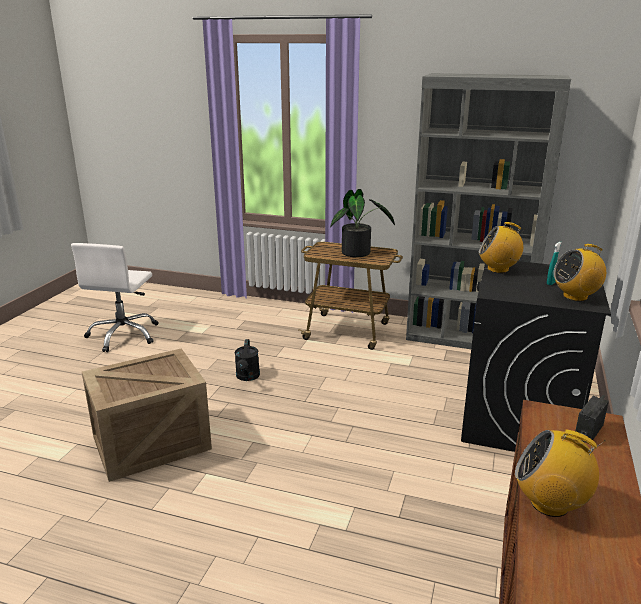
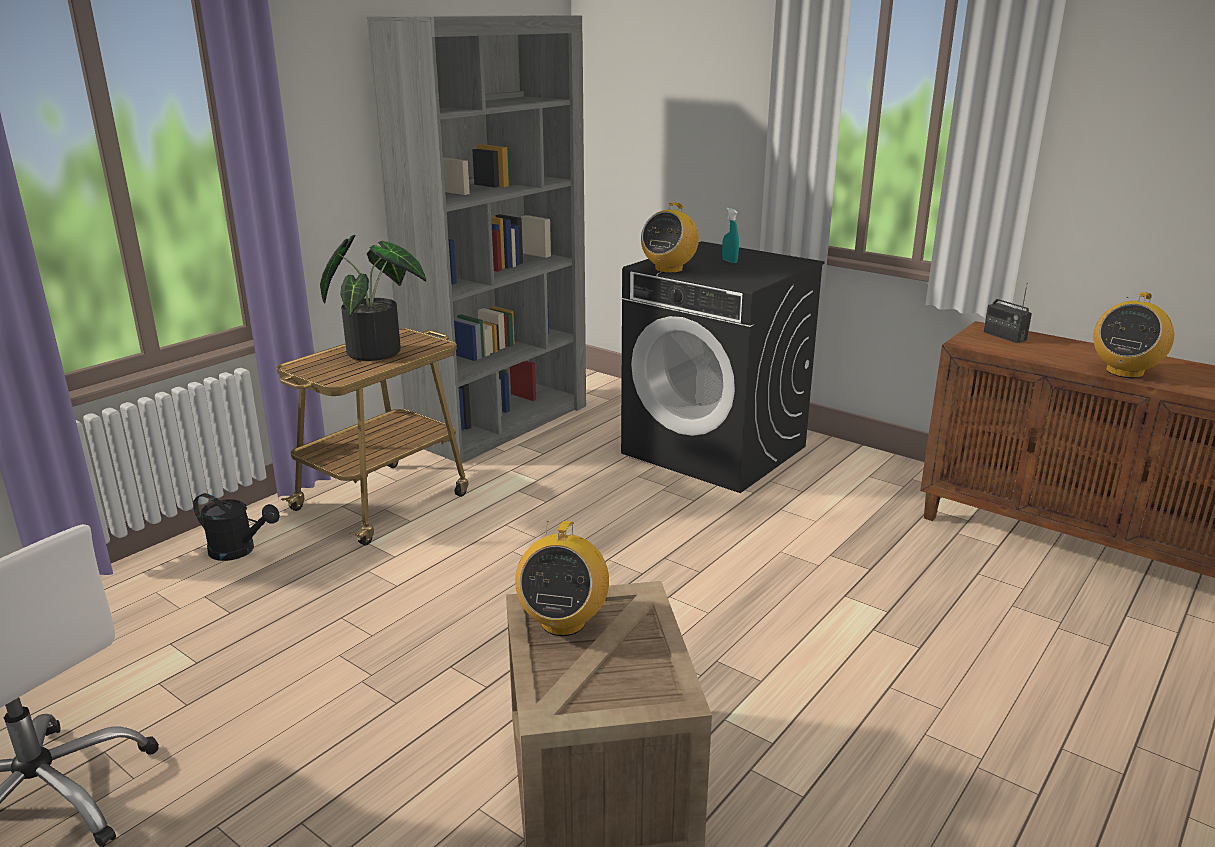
camera: 70 degrees left, 0 degrees up
black watering can [234,339,260,381] -> black watering can moved to [193,493,280,561]
radio [553,244,606,301] -> radio moved to [515,521,609,636]

